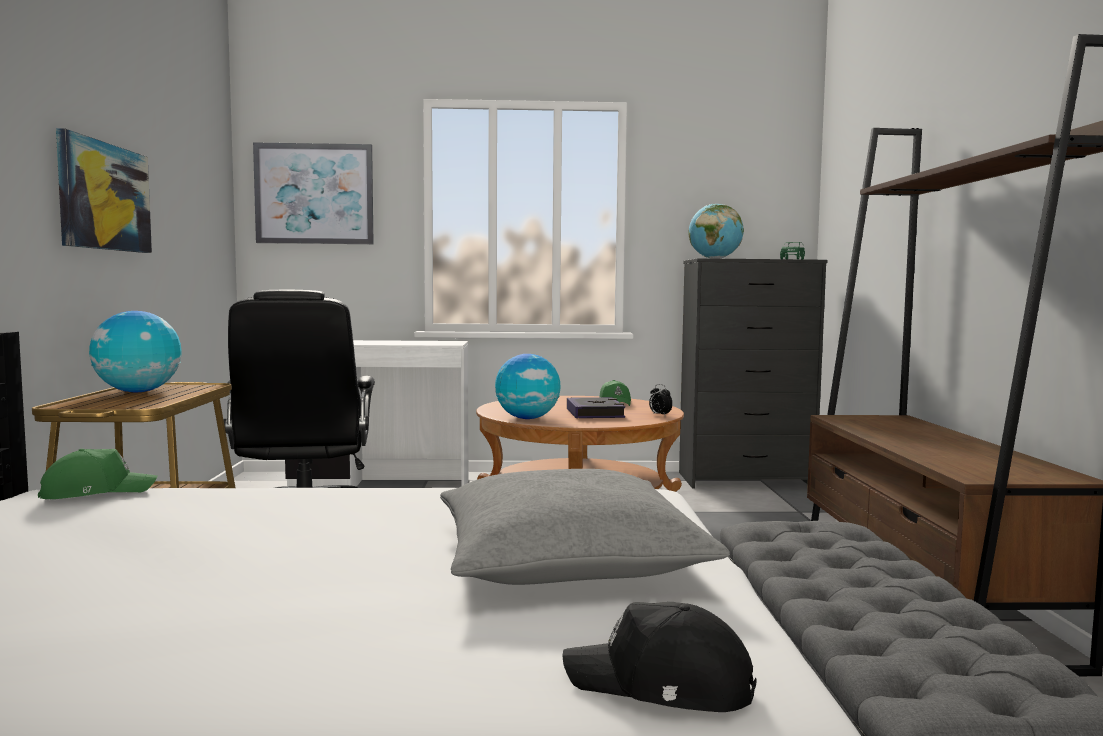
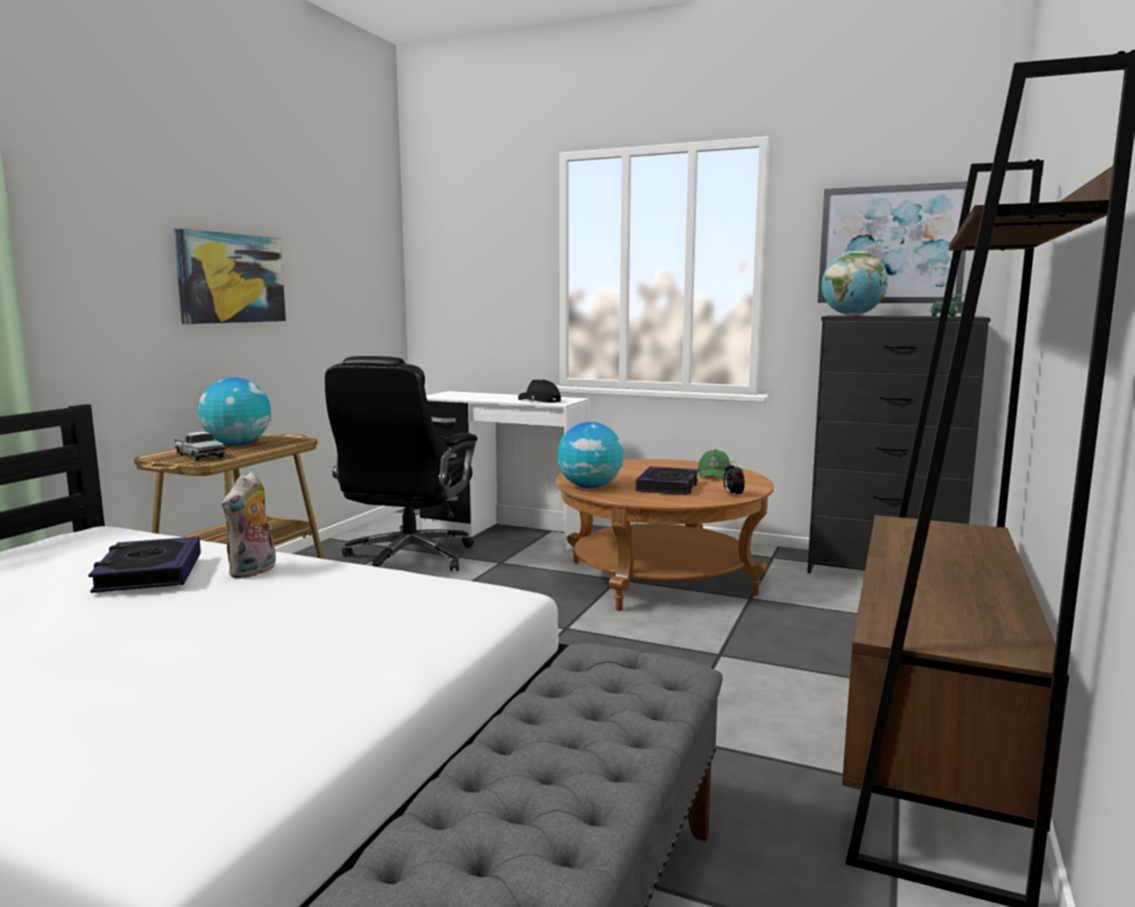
camera: 25 degrees right, 5 degrees up
green cap [38,449,158,499] -> none
picture [253,142,374,244] -> picture moved to [818,181,968,303]
grey pillow [440,469,730,585] -> none
black cap [562,602,757,712] -> black cap moved to [518,379,561,403]
none -> book [88,536,201,593]
none -> toy truck [175,432,226,461]
none -> plush toy [222,471,276,579]

